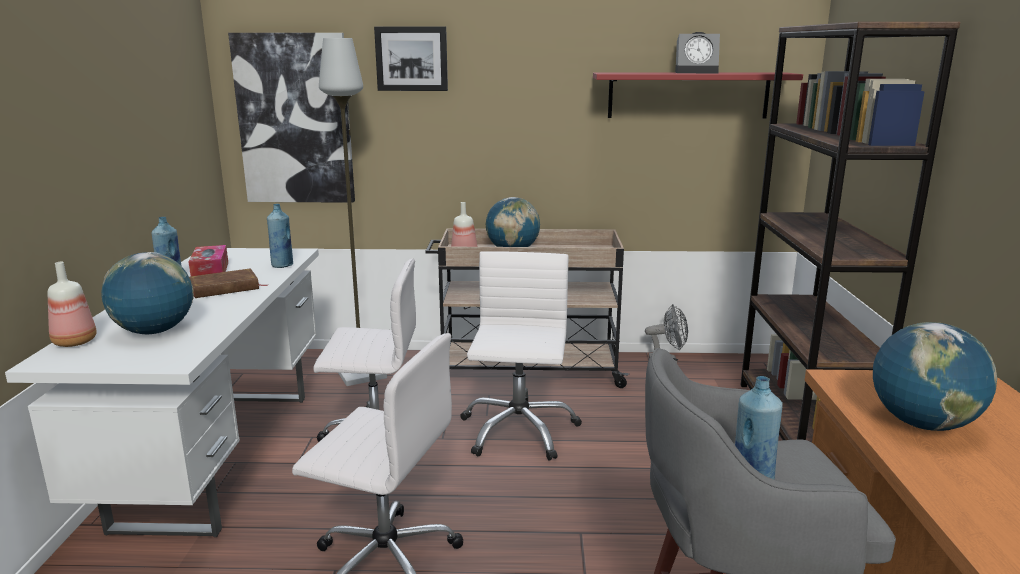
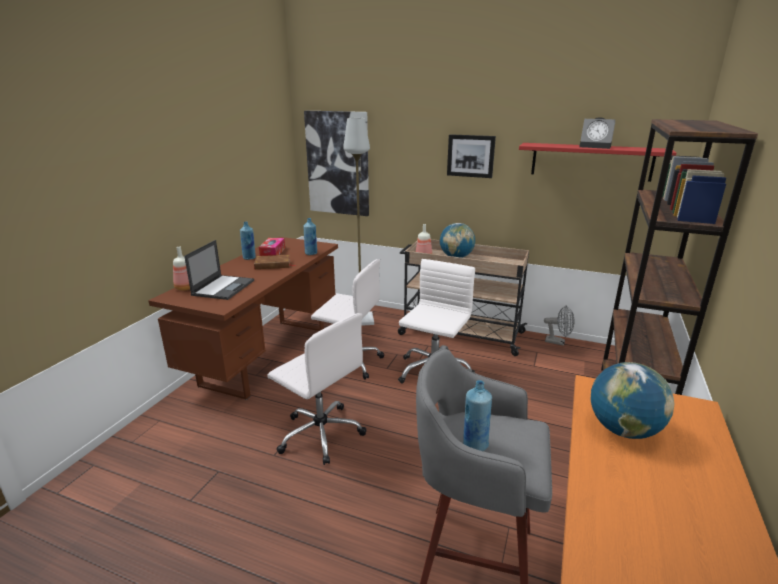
camera: 20 degrees right, 5 degrees up
white desk [5,248,319,537] -> brown desk [148,237,338,400]
globe [101,252,194,334] -> laptop [184,240,254,300]
picture [374,26,448,91] -> picture moved to [447,134,496,178]

